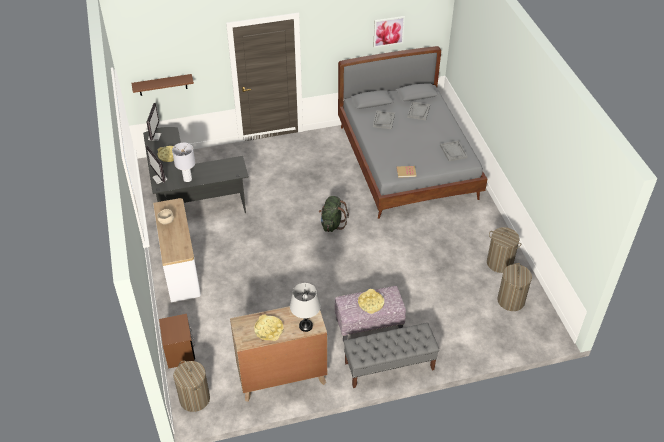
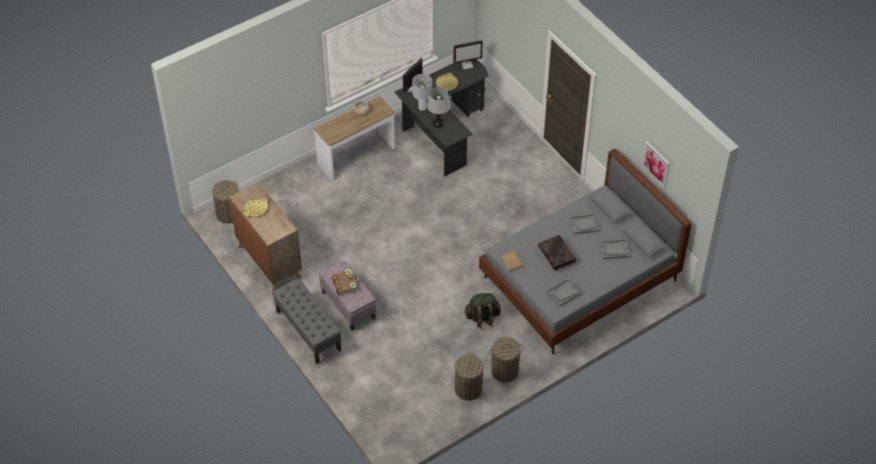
camera: 70 degrees right, 5 degrees up
brown shelf [132,74,194,96] -> none
brown nightstand [159,314,195,369] -> none
grey table lamp [290,283,321,332] -> grey table lamp moved to [427,87,451,127]
green backpack [319,196,349,232] -> green backpack moved to [464,293,501,327]
yellow tray [358,289,384,314] -> book [332,269,358,296]
laundry basket [497,263,532,311] -> laundry basket moved to [489,337,524,383]
none -> brown pillow [538,235,576,270]

